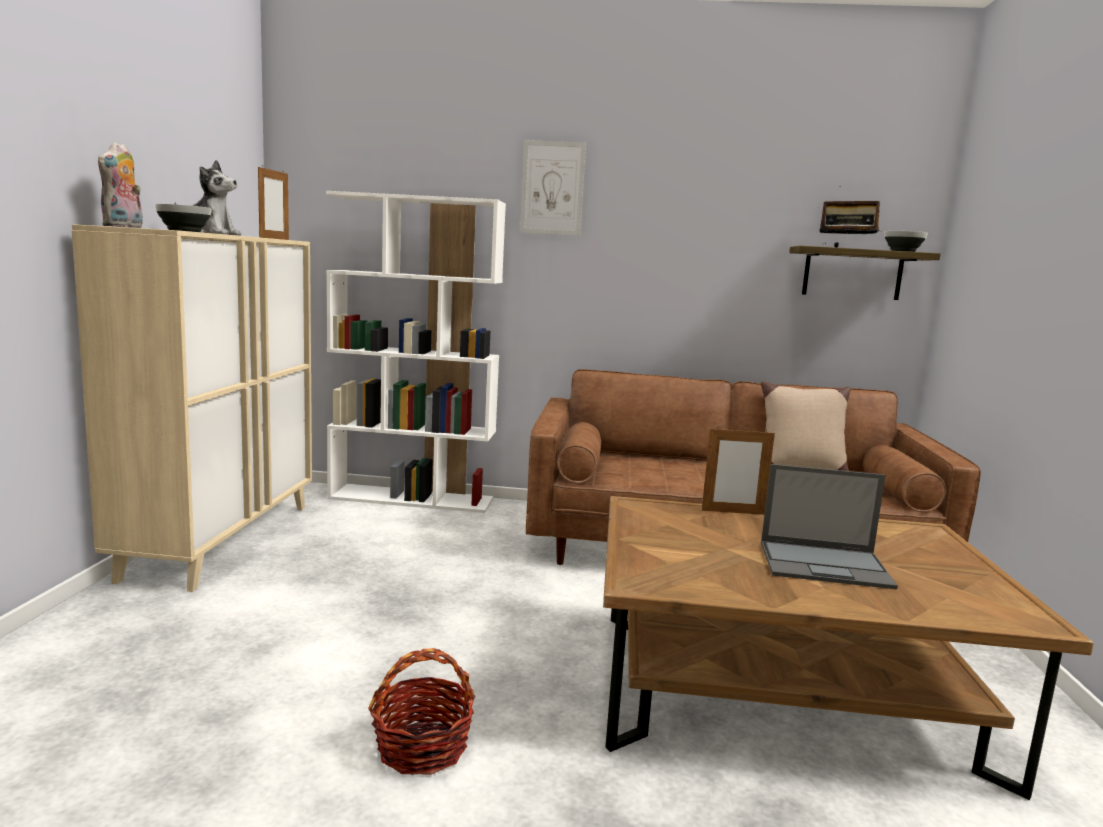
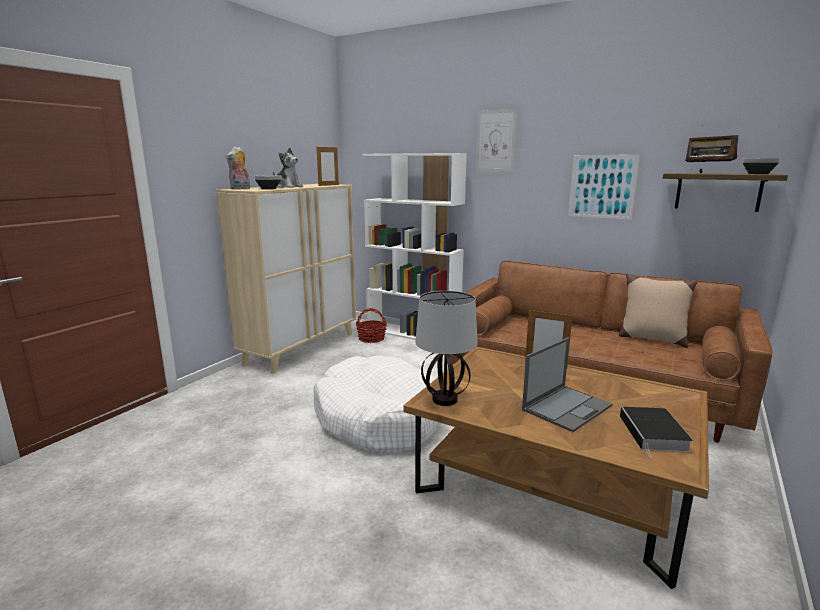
camera: 25 degrees right, 5 degrees up
basket [368,648,475,775] -> basket moved to [356,308,387,343]
laptop [761,464,898,589] -> laptop turned 75 degrees counterclockwise [522,337,613,432]
none -> white dog bed [314,356,441,454]
none -> table lamp [415,291,478,406]
none -> picture [568,155,640,220]
none -> book [620,407,693,458]

